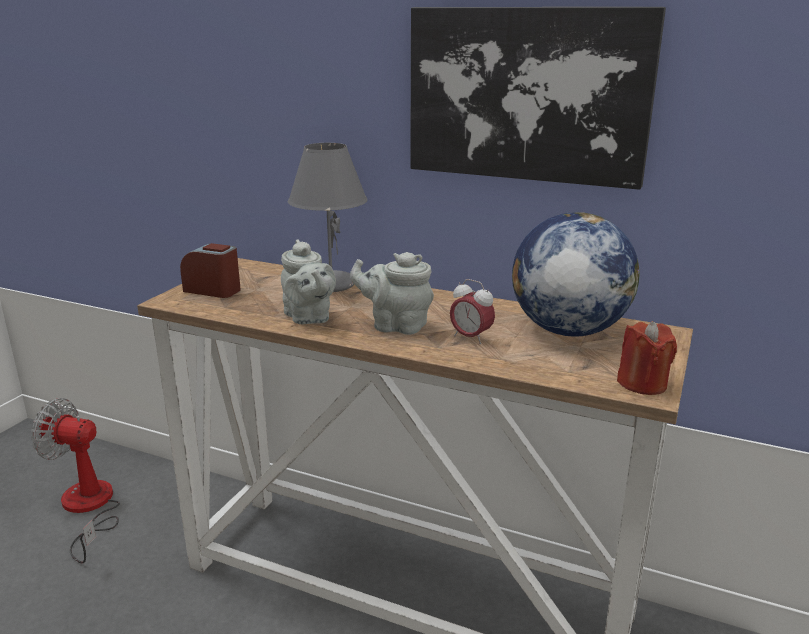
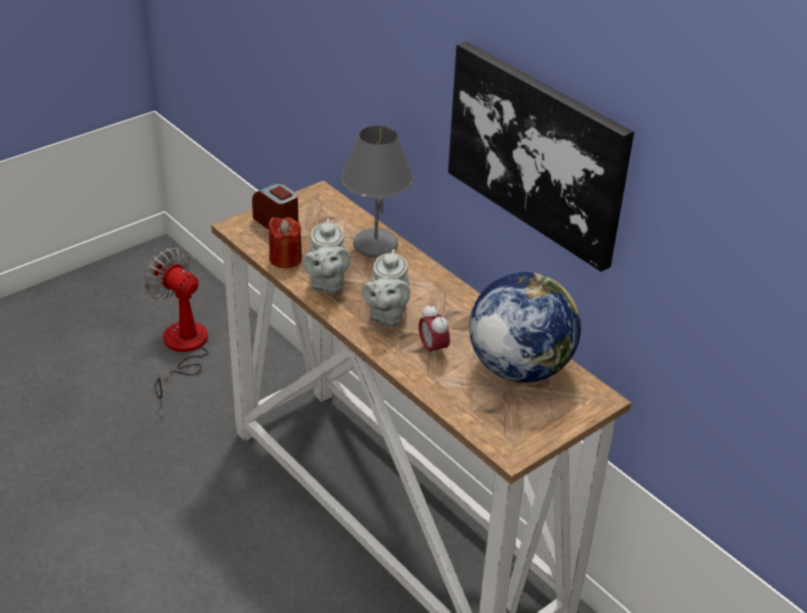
camera: 25 degrees right, 15 degrees up
grey teapot [350,252,434,335] -> grey teapot turned 120 degrees counterclockwise [362,249,410,327]
red candle [617,321,677,395] -> red candle moved to [268,217,302,268]

